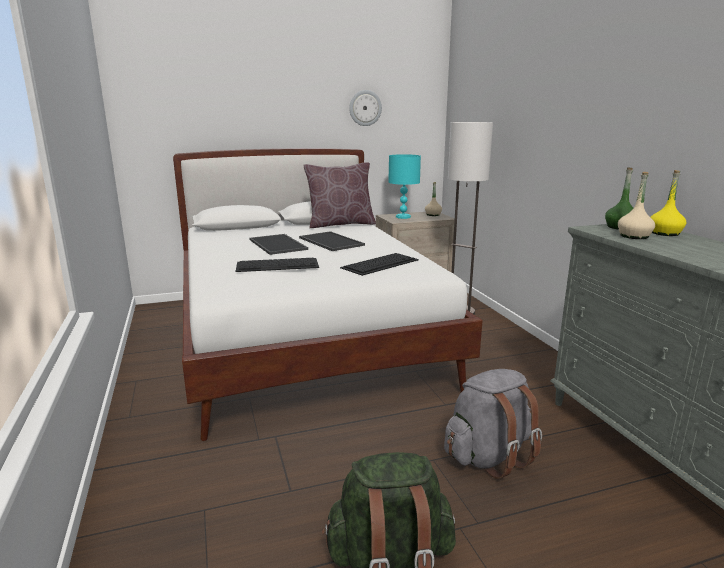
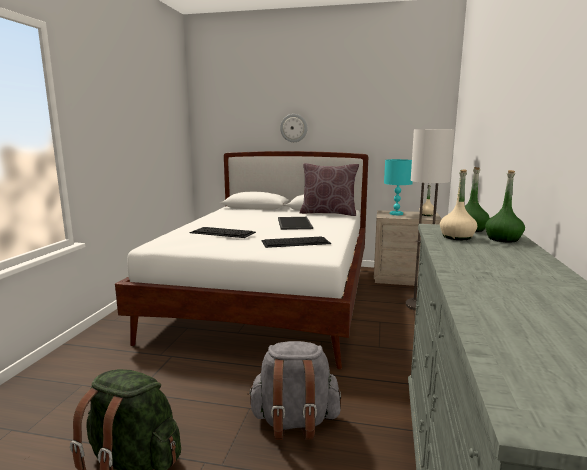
camera: 30 degrees right, 5 degrees down
tray [249,234,308,255] -> none
wall clock [349,90,382,126] -> wall clock moved to [280,114,307,142]
yellow bottle [651,170,686,236] -> green bottle [485,170,525,242]

